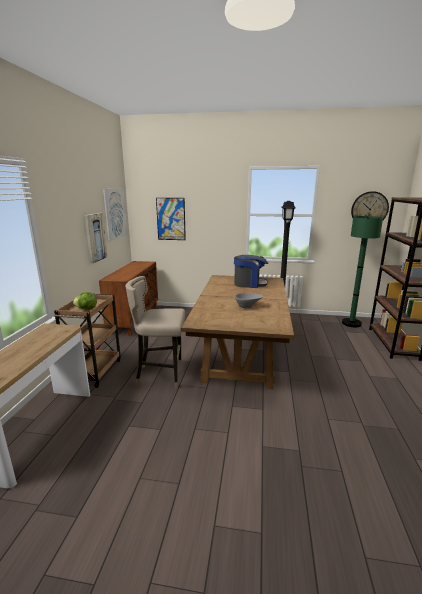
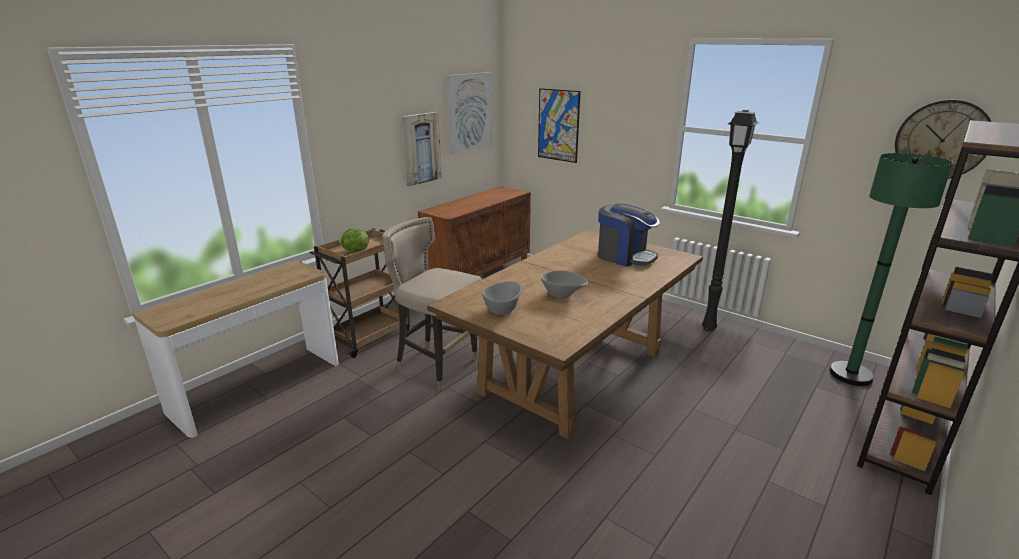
camera: 30 degrees right, 5 degrees up
none -> grey bowl [482,281,522,315]

